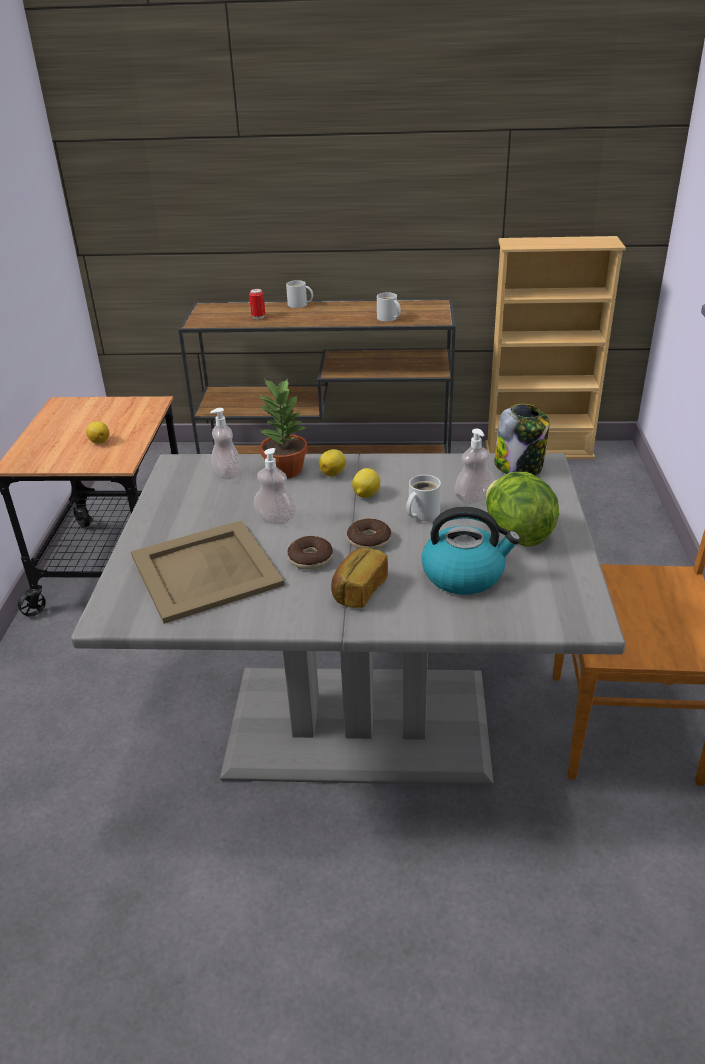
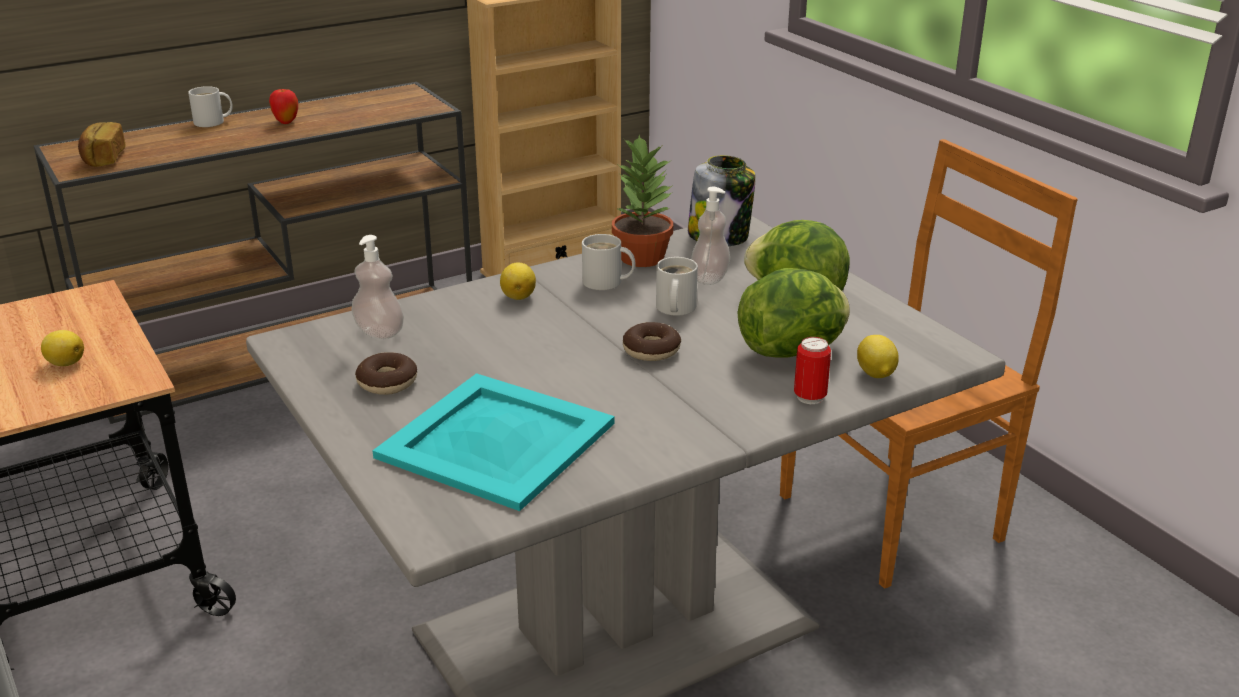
camera: 35 degrees left, 5 degrees down
beige tray [131,520,285,624] -> turquoise tray [372,373,615,511]
can [249,289,265,319] -> can moved to [794,337,831,404]
soap dispenser [254,448,296,525] -> none
potted plant [258,378,307,478] -> potted plant moved to [612,135,673,267]
donut [288,536,333,570] -> donut moved to [355,352,417,395]
bread [331,548,388,608] -> bread moved to [78,122,126,167]
lemon [352,468,380,498] -> lemon moved to [857,335,899,378]
white mug [377,292,401,322] -> white mug moved to [582,234,636,290]
kettle [421,507,521,595] -> lettuce [738,268,850,358]
none -> apple [269,88,298,124]

